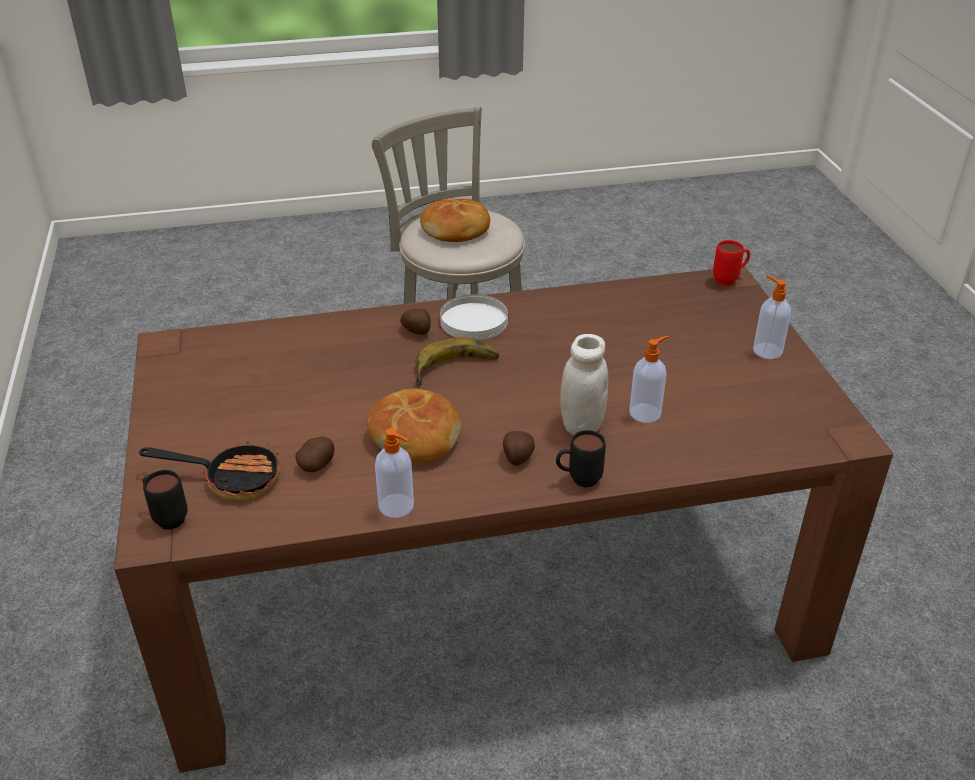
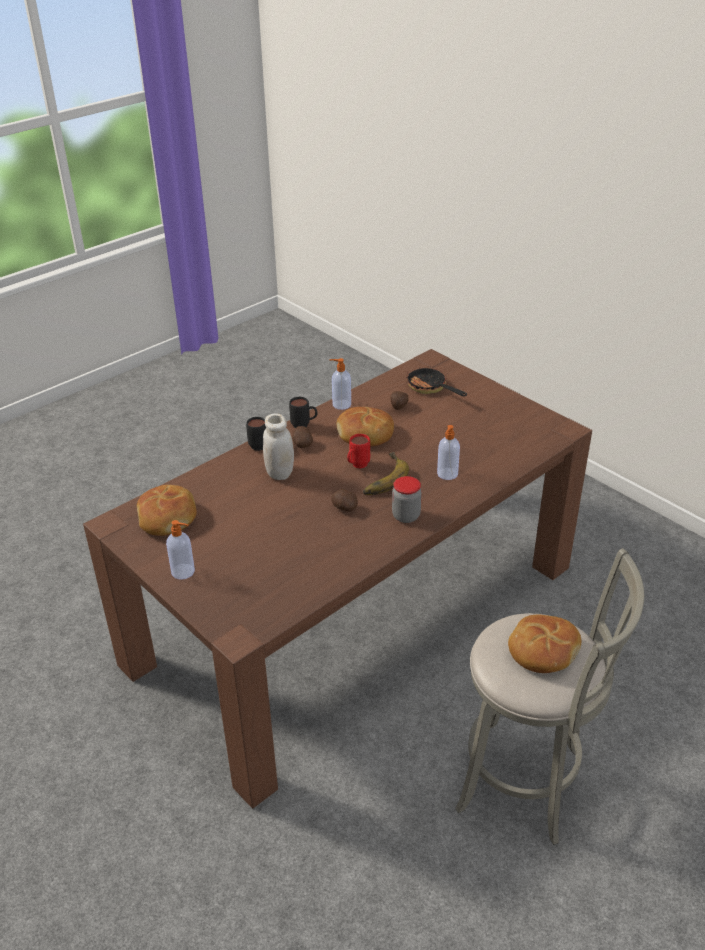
camera: 150 degrees right, 0 degrees up
frying pan [139,442,280,500] -> frying pan turned 75 degrees clockwise [406,366,467,396]
black mug [143,470,188,529] -> black mug moved to [289,397,317,428]
potato [400,308,431,335] -> potato moved to [331,489,358,512]
white plate [440,294,508,340] -> jar [392,476,422,523]
soap dispenser [629,336,669,423] -> soap dispenser moved to [437,425,460,480]
red mug [713,240,750,286] -> red mug moved to [347,434,370,469]
none -> bread [137,485,197,536]

